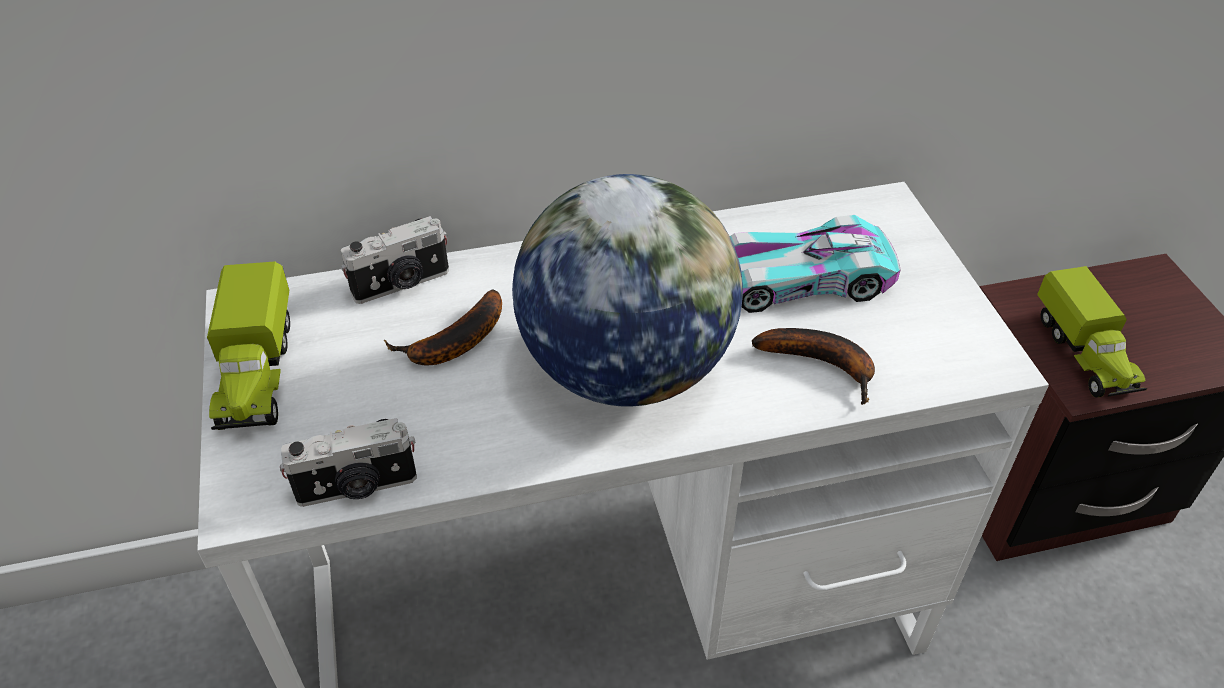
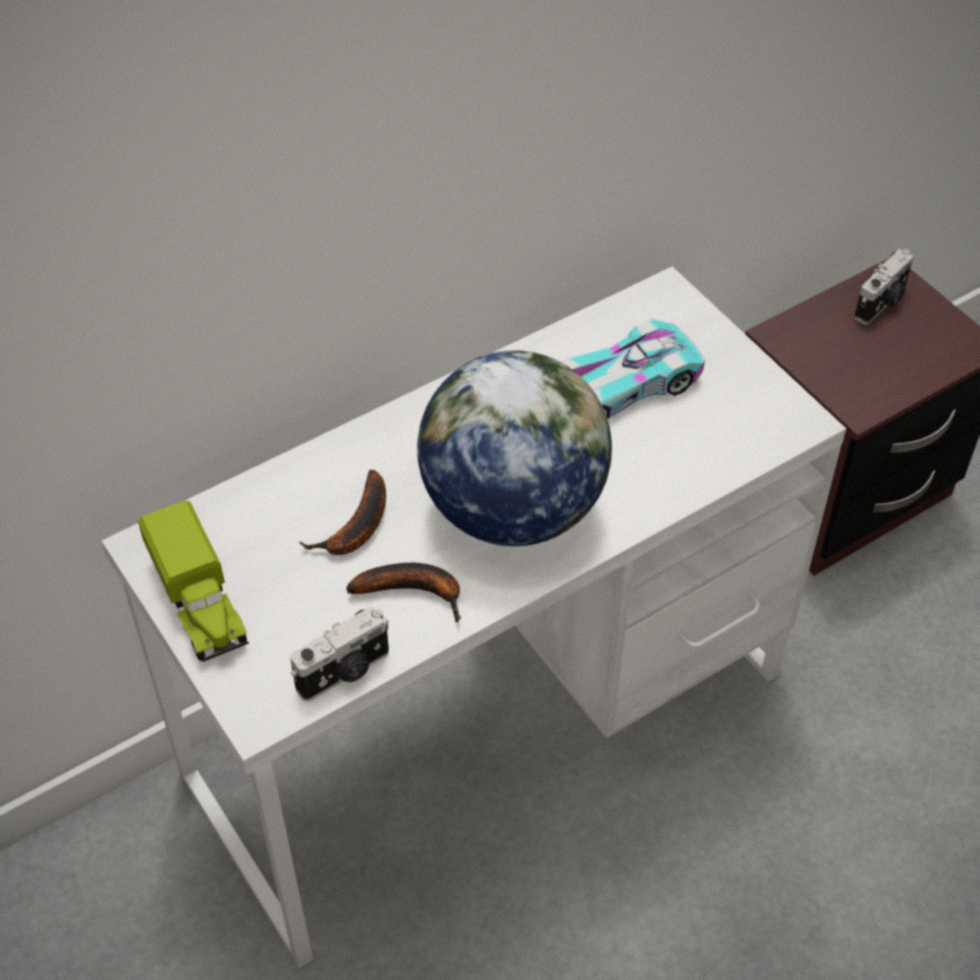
camera: 20 degrees left, 5 degrees up
camera [341,216,449,304] -> camera moved to [854,249,914,325]
banana [752,328,875,405] -> banana moved to [346,563,461,623]
toy truck [1037,266,1147,397] -> none

